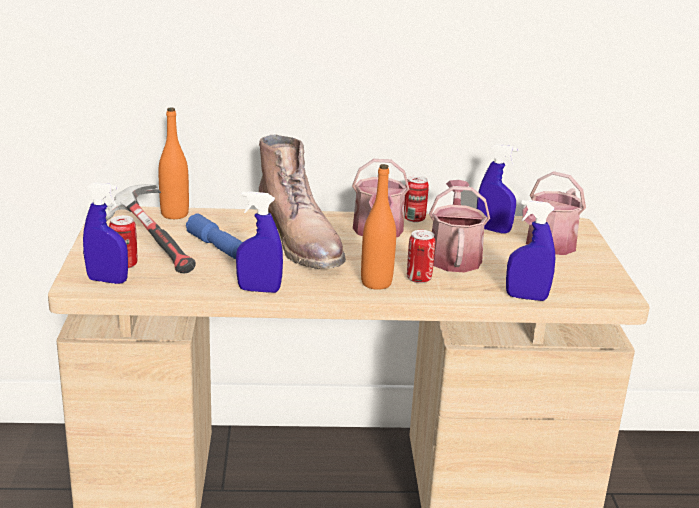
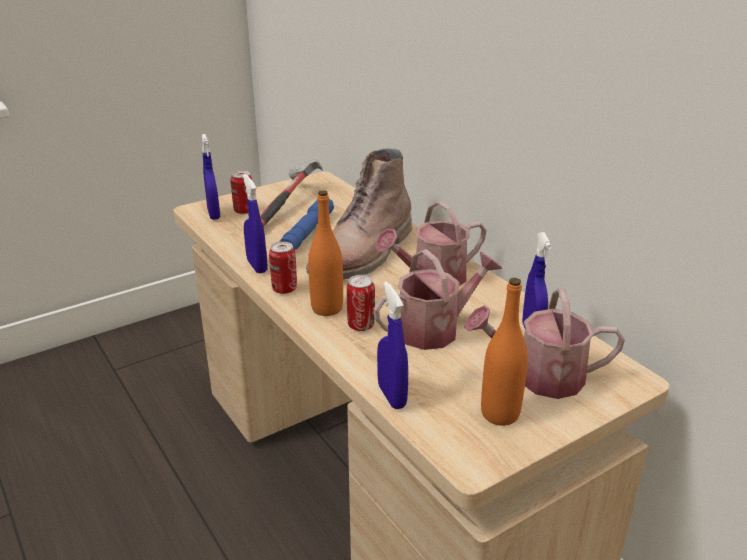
camera: 60 degrees right, 5 degrees up
orange bottle [158,107,189,219] -> orange bottle moved to [481,278,528,426]
can [404,176,429,222] -> can moved to [269,241,297,294]

